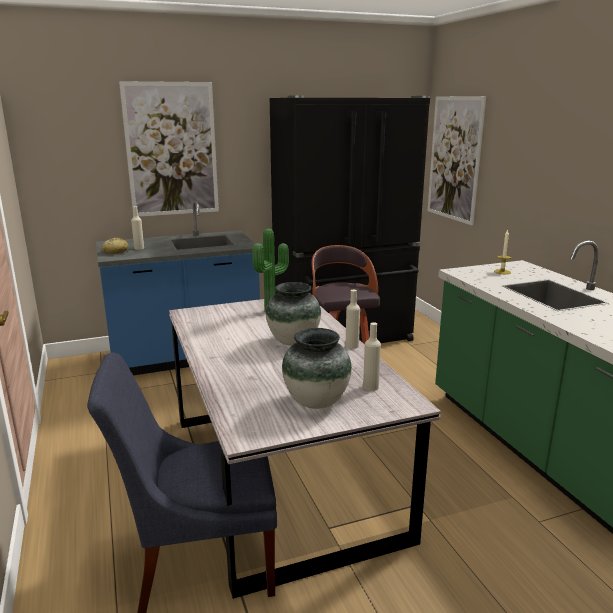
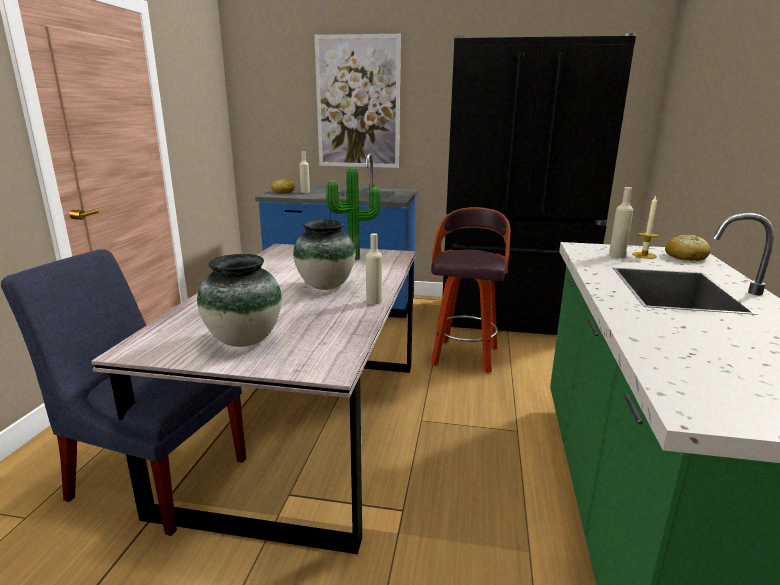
camera: 30 degrees right, 0 degrees up
beige bottle [363,322,381,391] -> beige bottle moved to [609,187,633,258]
picture [428,96,486,225] -> none
none -> bread [665,234,711,261]

